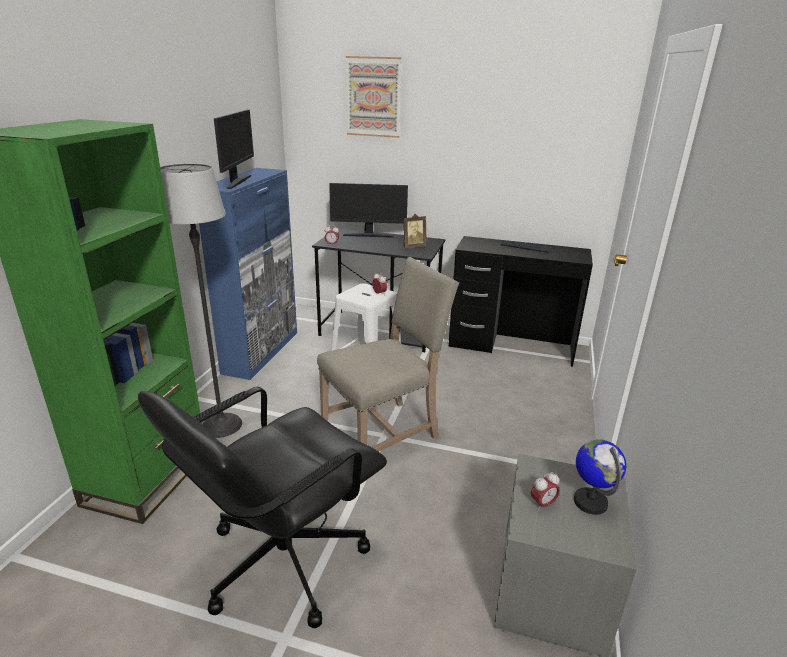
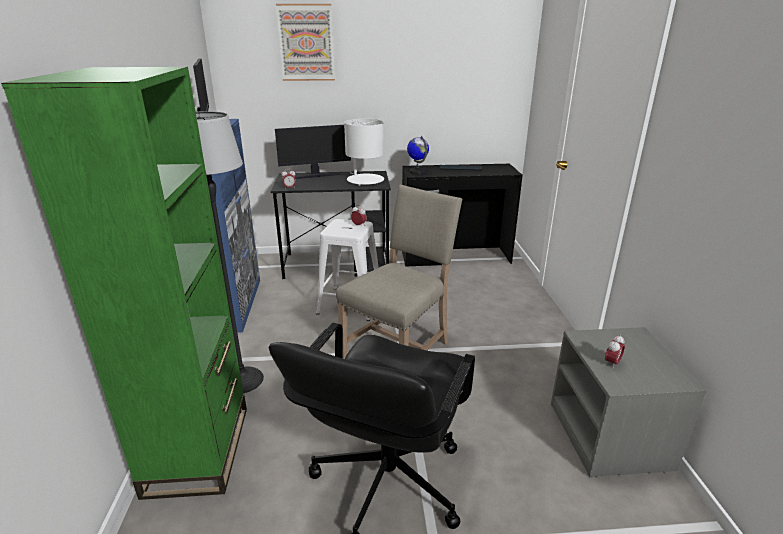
camera: 20 degrees left, 0 degrees up
picture frame [403,214,427,248] -> white table lamp [344,119,384,186]
globe [574,439,626,515] -> globe moved to [407,136,429,174]

